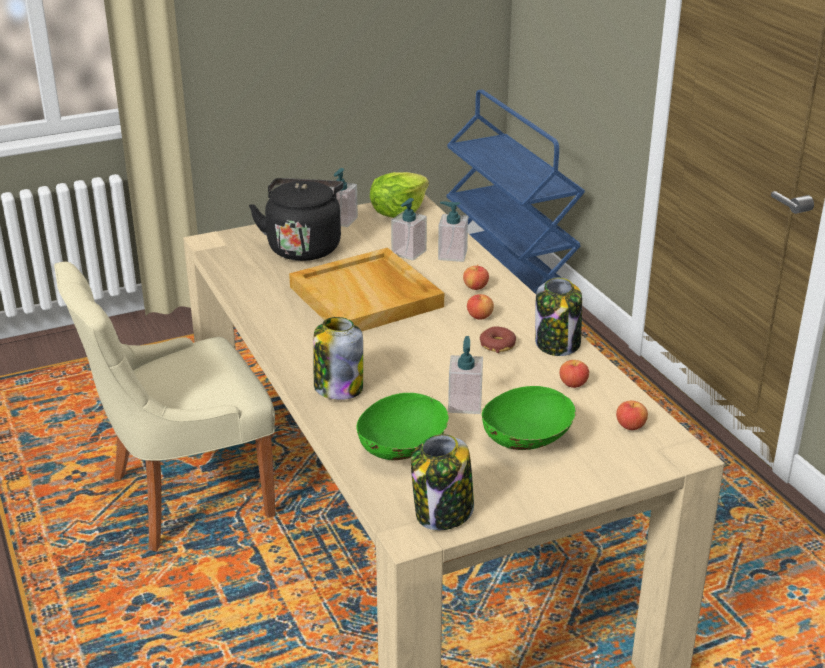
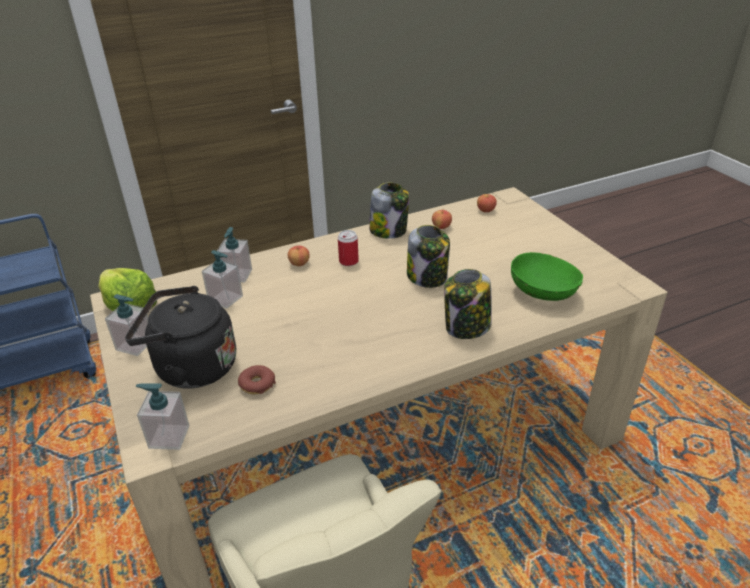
camera: 90 degrees left, 5 degrees up
beige tray [289,248,444,331] -> none
jar [411,434,474,530] -> jar moved to [407,225,450,288]
soap dispenser [448,336,483,414] -> soap dispenser moved to [136,383,190,450]
apple [467,294,494,320] -> can [338,230,359,266]
donut [480,326,516,353] -> donut moved to [238,365,276,394]
green bowl [482,386,576,450] -> none

